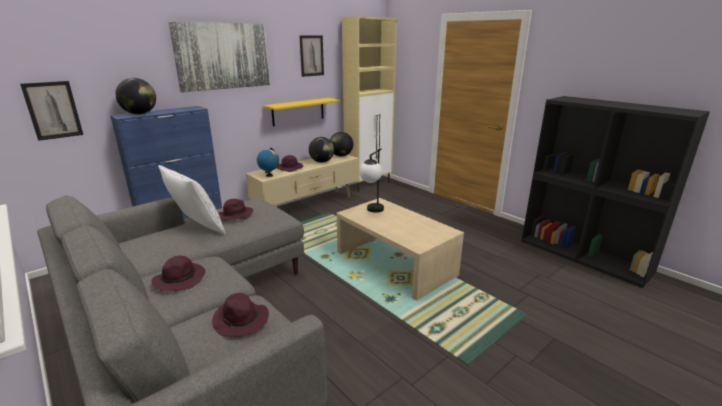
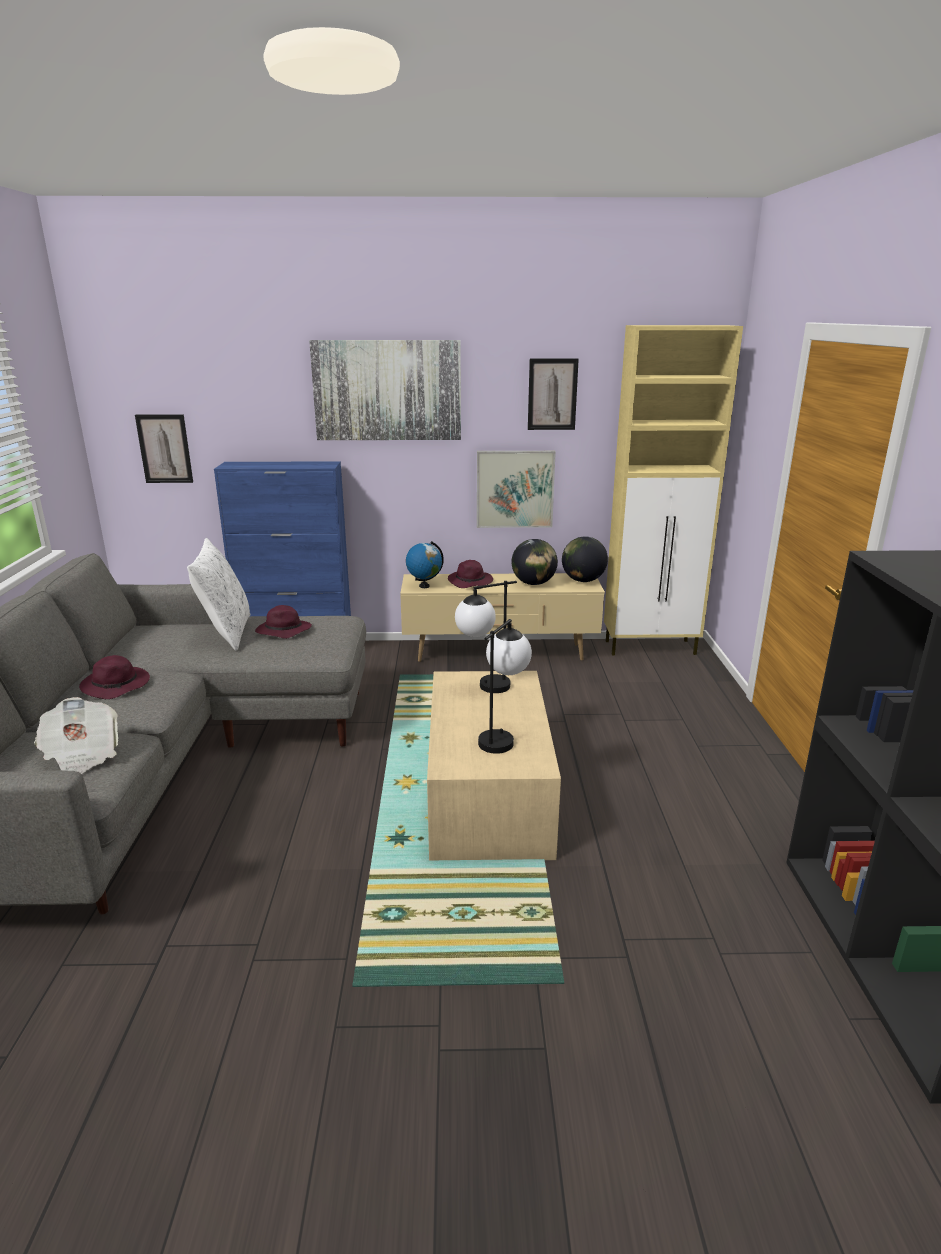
camera: 40 degrees right, 0 degrees up
globe [115,78,156,114] -> none
purple hat [212,293,269,337] -> newspaper [34,697,118,774]
yellow shelf [264,98,340,126] -> picture [477,451,556,528]
none -> table lamp [478,619,532,754]

